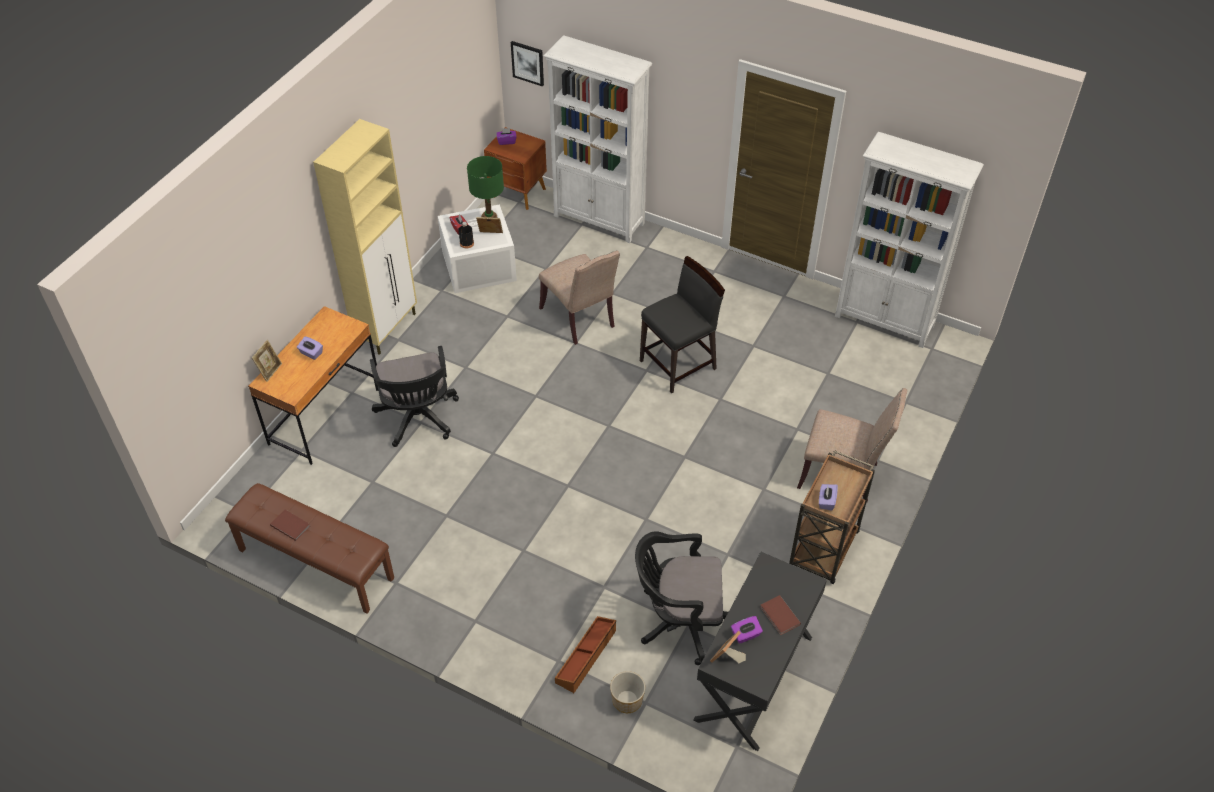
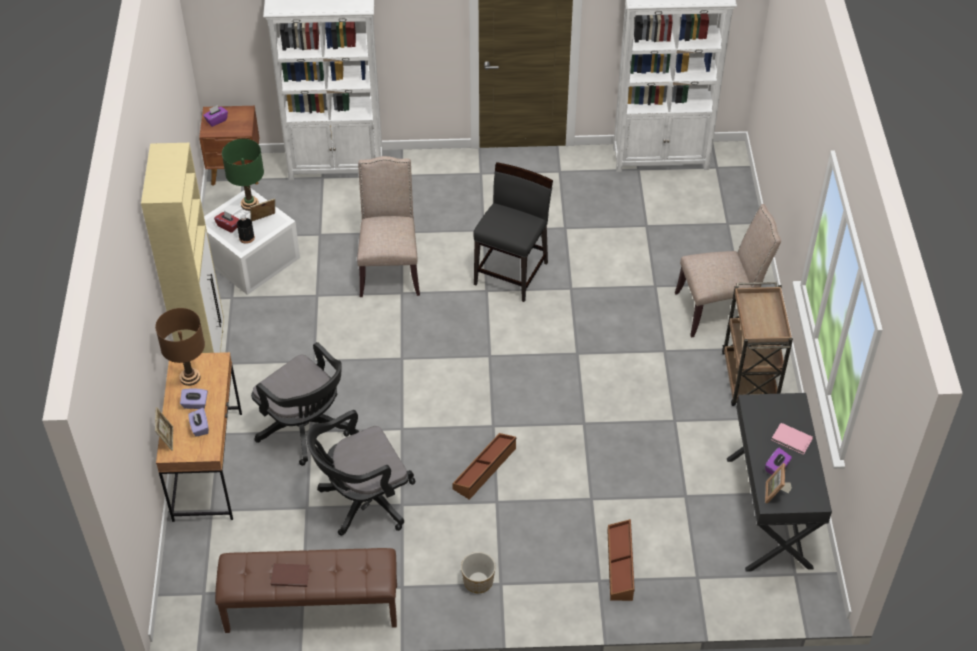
camera: 30 degrees left, 0 degrees up
picture [511,41,544,86] -> none
beige chair [539,251,620,345] -> beige chair turned 120 degrees counterclockwise [357,156,420,297]
planter [610,671,645,713] -> planter moved to [461,552,496,593]
black office chair [635,531,728,665] -> black office chair moved to [306,410,415,536]
brown book [760,595,801,635] -> pink book [772,423,813,455]
purple tissue box [819,484,838,511] -> purple tissue box moved to [188,408,209,437]
none -> brown table lamp [155,308,205,386]
none -> brown storage box [452,433,516,500]

